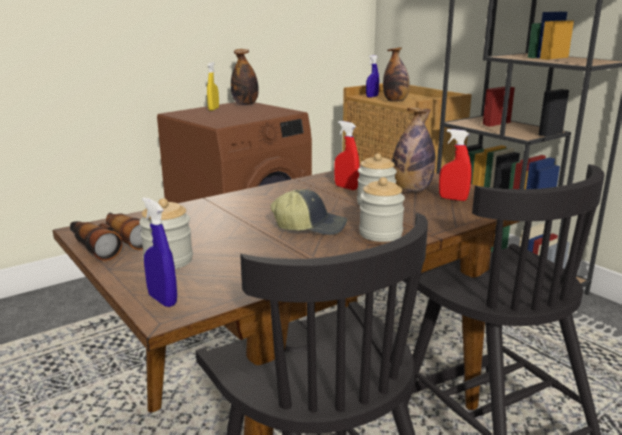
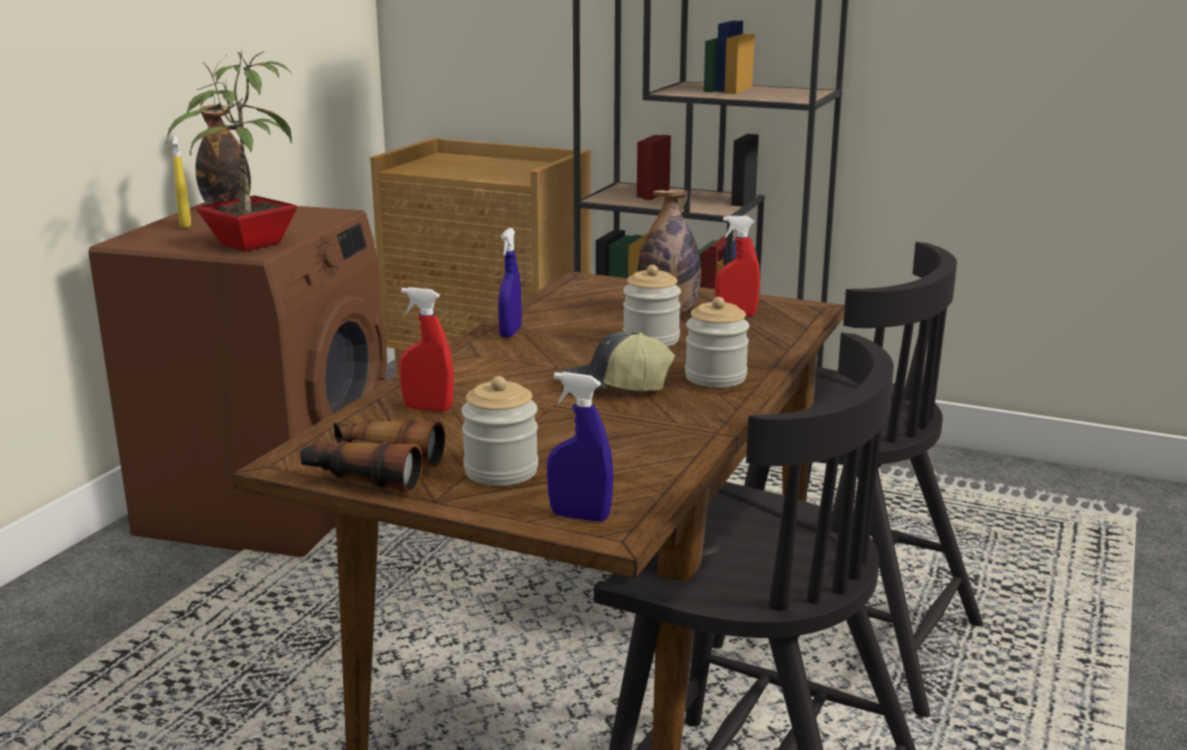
camera: 30 degrees left, 0 degrees up
cap [270,189,347,235] -> cap turned 150 degrees counterclockwise [561,331,675,391]
red spray bottle [334,121,359,190] -> red spray bottle moved to [399,287,454,411]
blue spray bottle [366,55,379,97] -> blue spray bottle moved to [498,228,522,337]
bottle [383,47,410,102] -> none
none -> potted plant [166,51,297,251]

